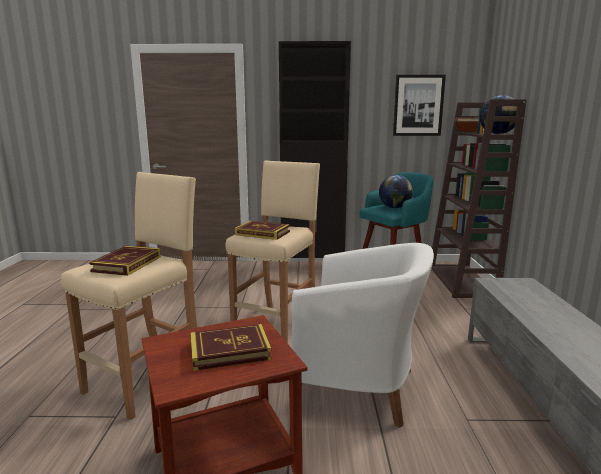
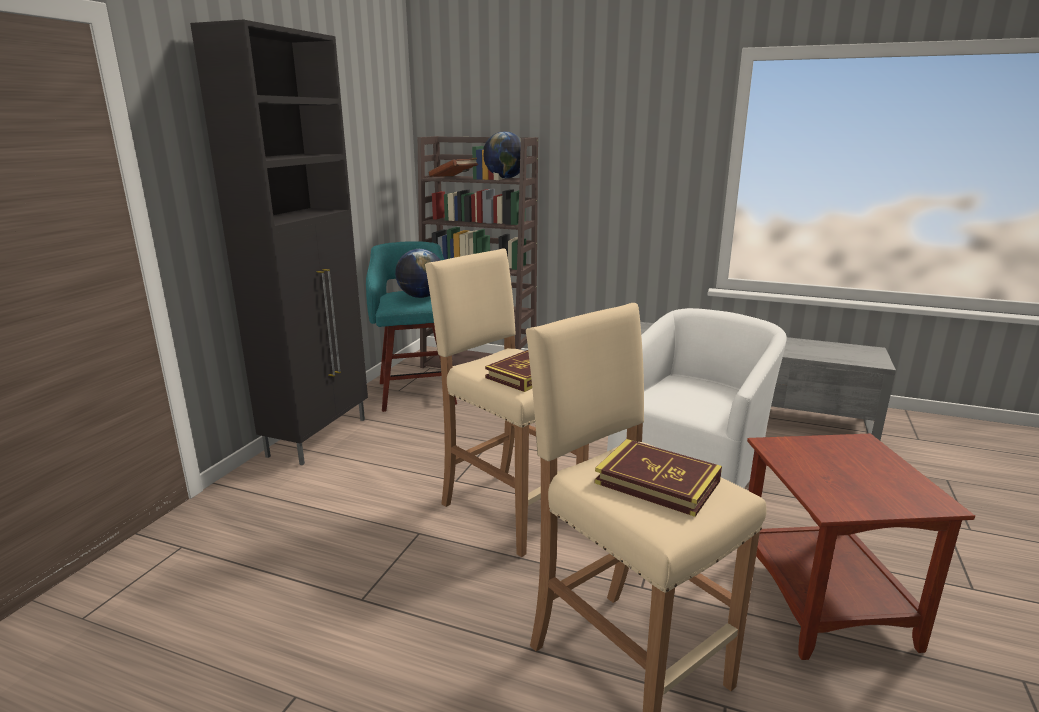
camera: 70 degrees left, 5 degrees up
book [190,324,272,371] -> none
picture [393,75,446,136] -> none

